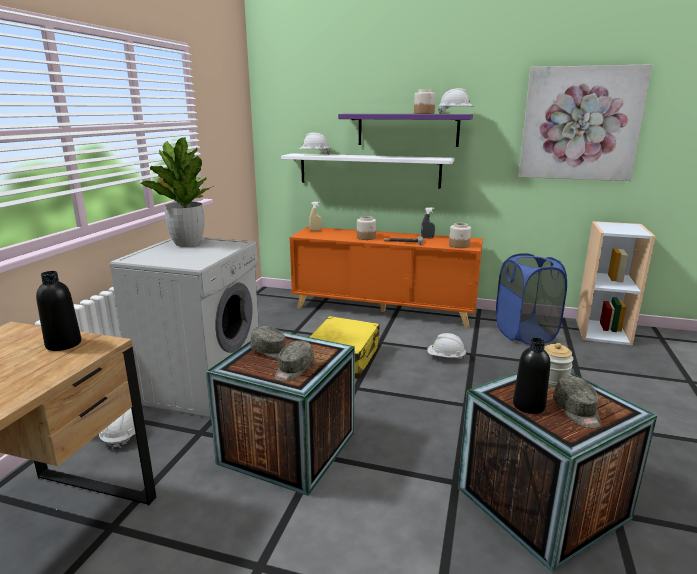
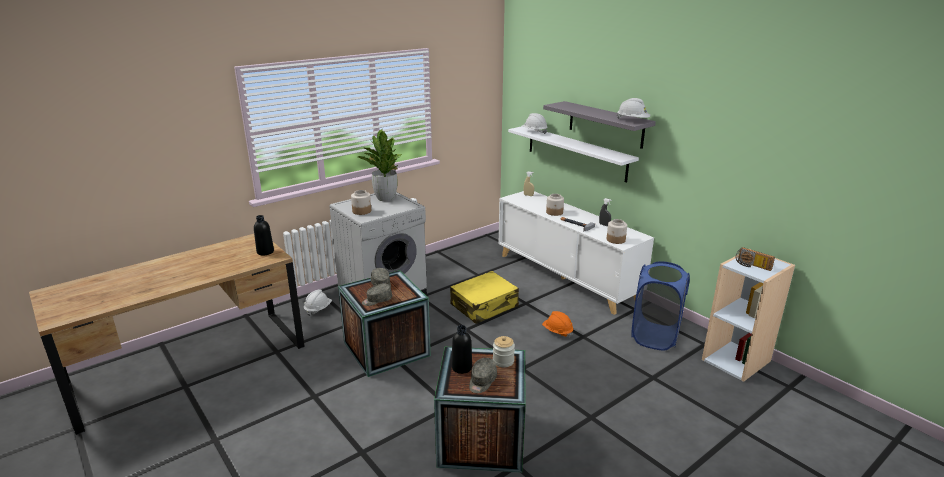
camera: 35 degrees right, 5 degrees up
orange cabinet [290,227,483,328] -> white cabinet [498,191,654,315]
purple shelf [338,114,473,147] -> grey shelf [543,101,656,149]
jar [414,89,436,114] -> jar moved to [351,190,371,215]
white hard hat [427,333,466,359] -> orange hard hat [542,311,573,337]
picture [518,64,652,181] -> none
none -> radio [736,247,775,271]

